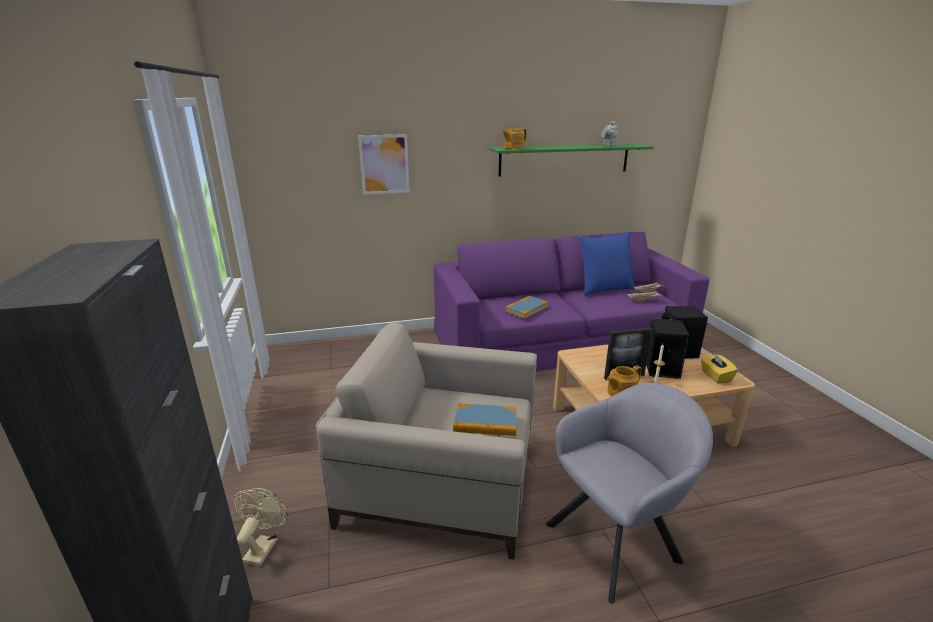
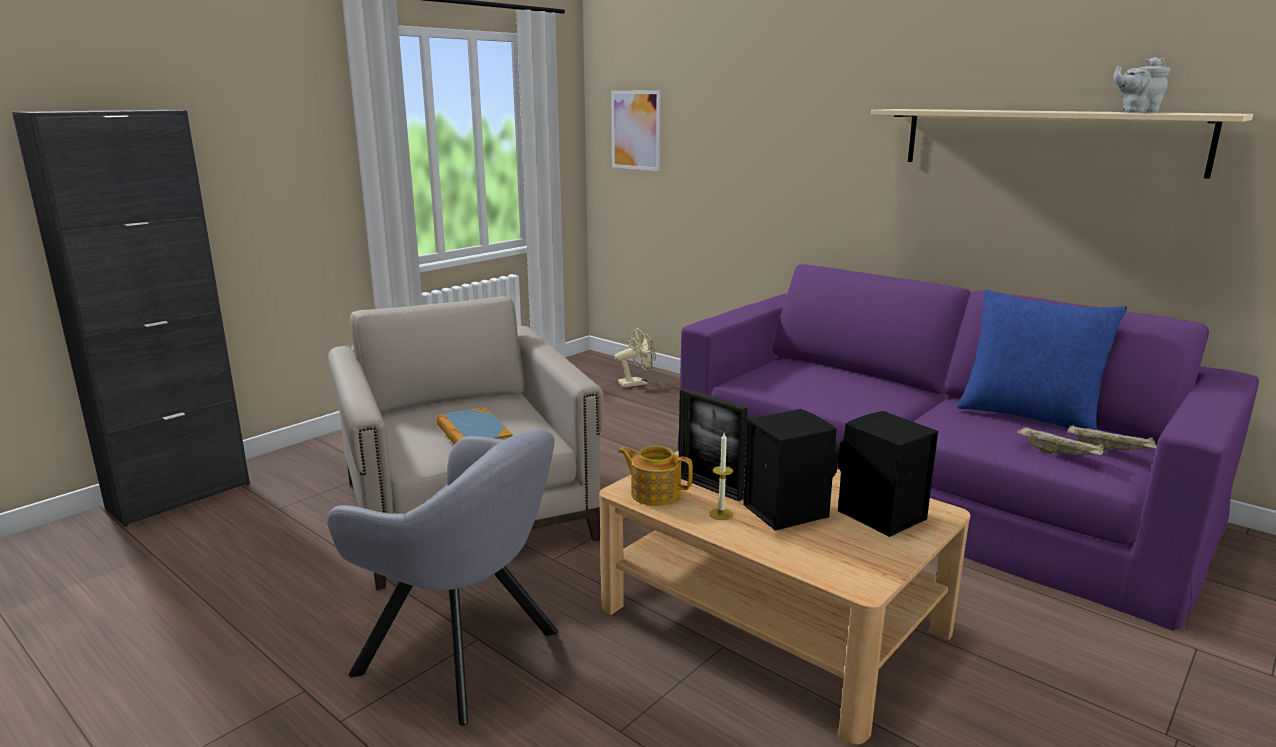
camera: 55 degrees right, 5 degrees down
beige fan [234,488,288,566] -> beige fan moved to [615,328,656,388]
picture [358,134,410,194] -> picture moved to [611,91,661,171]
green shelf [489,144,654,176] -> beige shelf [871,109,1253,179]
teapot [502,128,527,149] -> none
book [505,296,549,319] -> none
yellow tissue box [701,353,738,383] -> none

